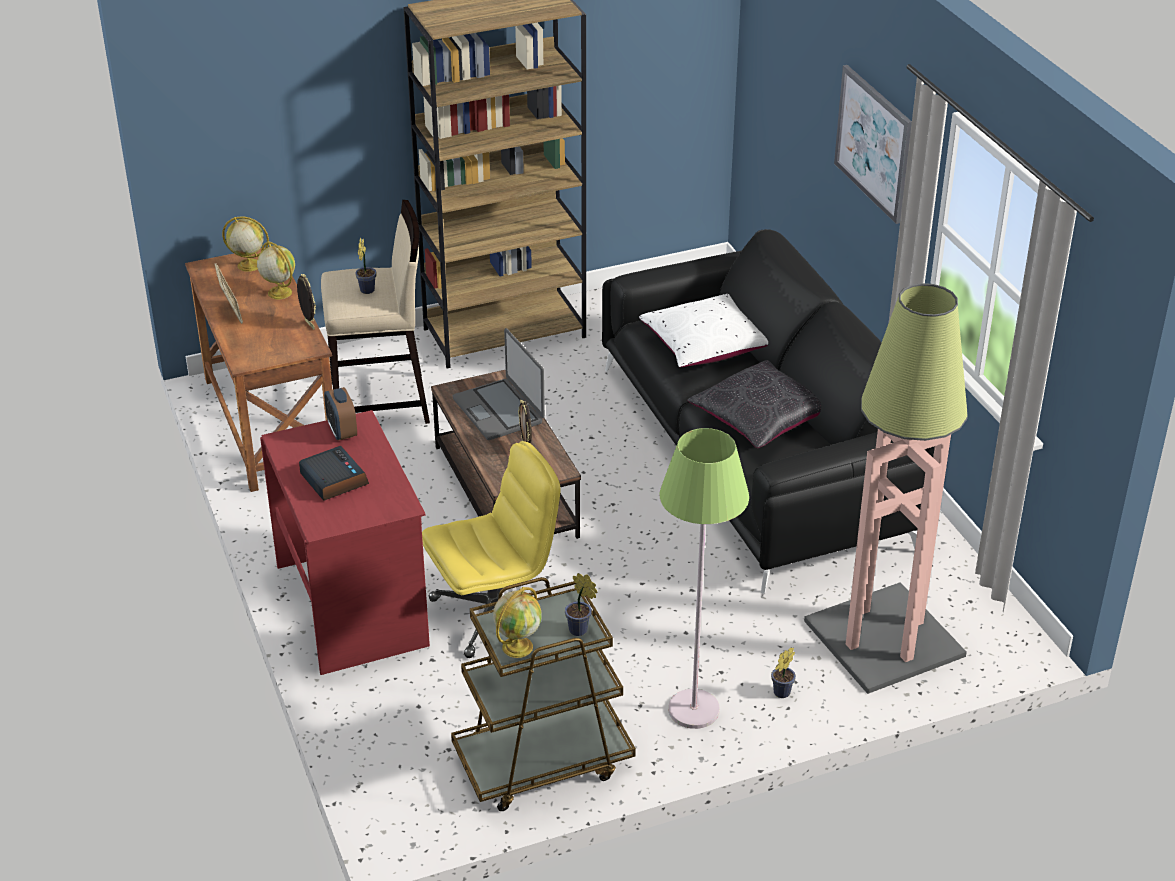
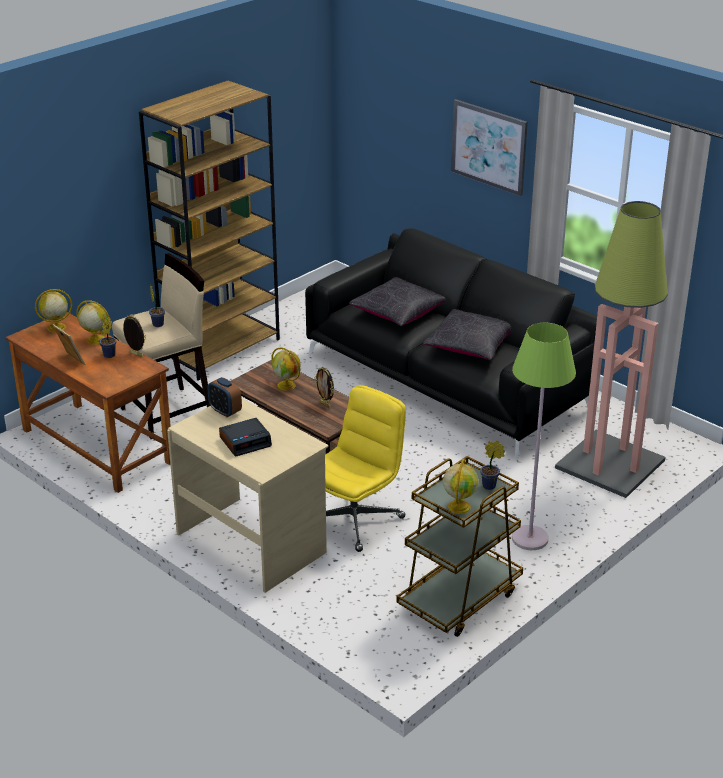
camera: 25 degrees left, 5 degrees down
red desk [260,410,430,675] -> beige desk [167,398,329,593]
alarm clock [299,446,369,501] -> alarm clock turned 120 degrees clockwise [219,418,272,456]
laptop [453,328,545,440] -> globe [271,347,301,391]
white pillow [639,294,768,367] -> black pillow [349,277,446,326]
potted plant [771,647,796,698] -> potted plant moved to [99,317,116,358]

